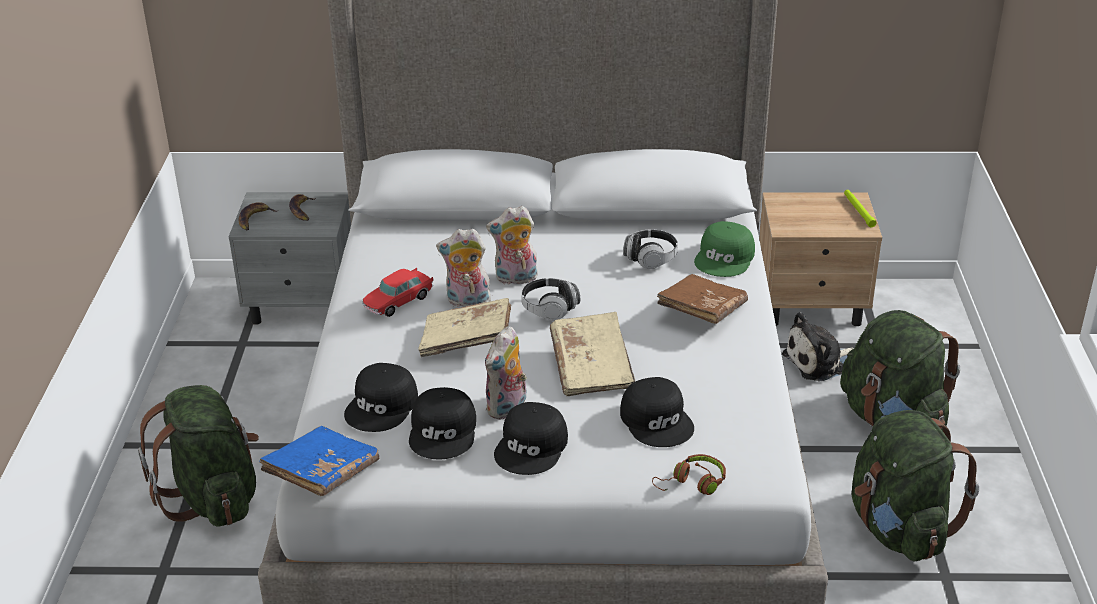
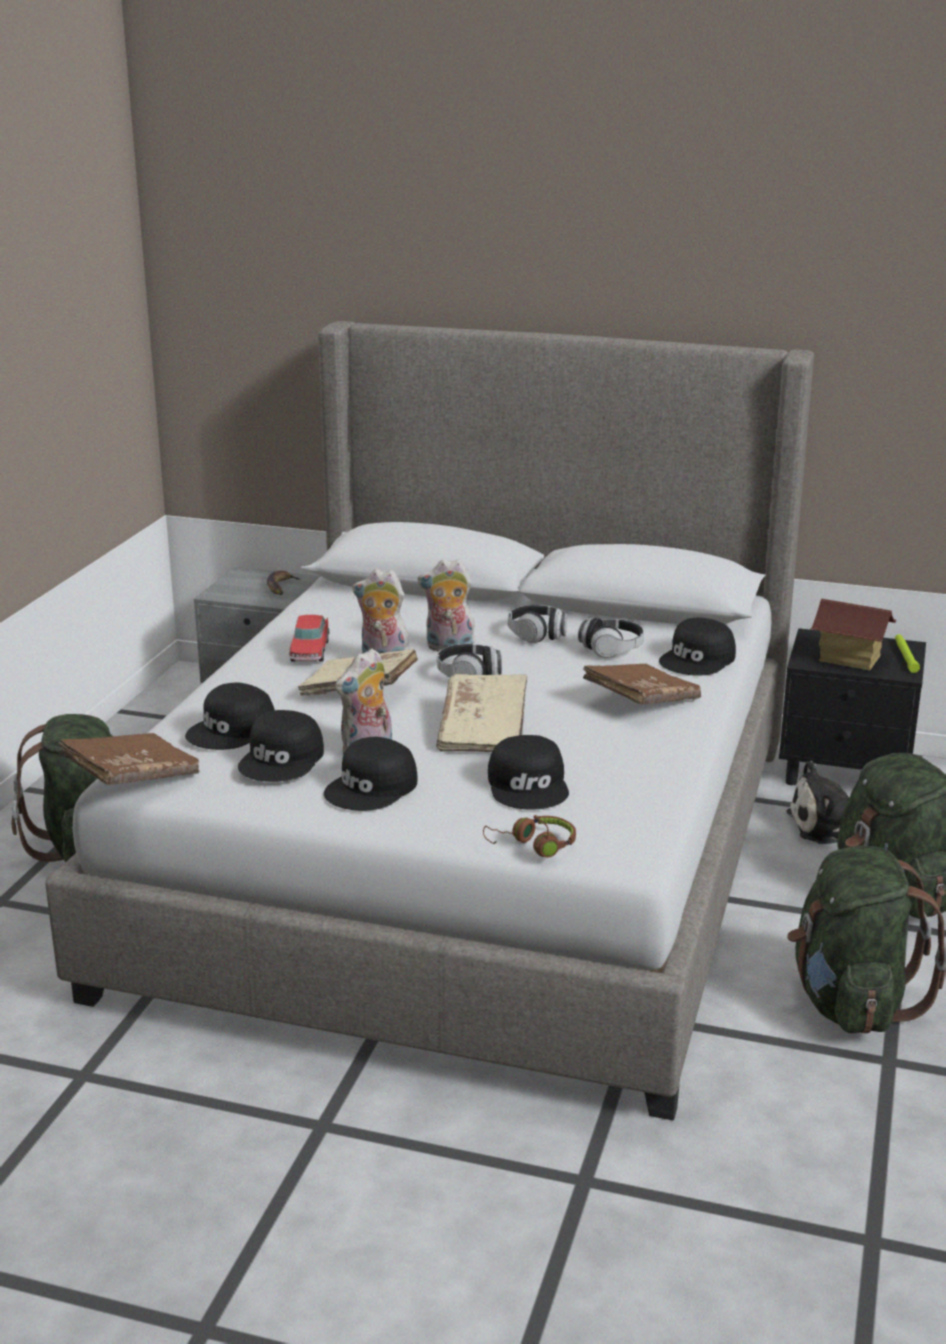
camera: 15 degrees right, 10 degrees down
banana [239,202,277,231] -> none
blue book [259,426,380,496] -> brown book [58,733,199,785]
toy car [362,268,433,317] -> toy car turned 60 degrees counterclockwise [289,615,329,662]
green cap [694,221,755,277] -> black cap [659,617,736,676]
beige nightstand [759,193,882,326] -> black nightstand [779,628,926,785]
none -> headphones [508,605,567,643]
none -> toy house [811,599,896,671]

